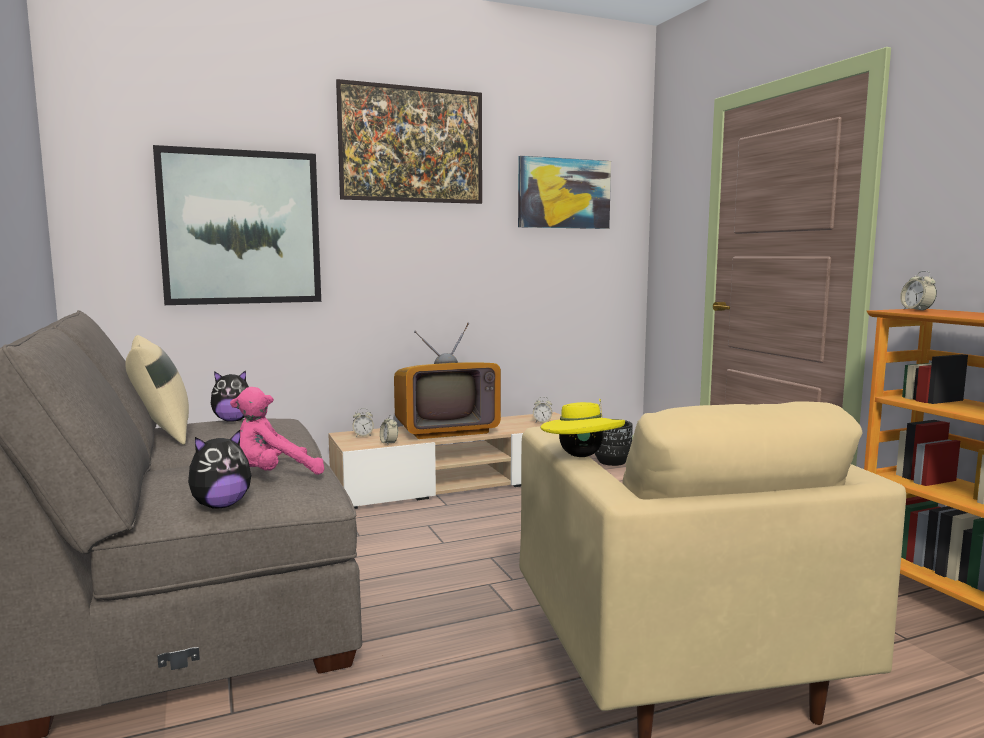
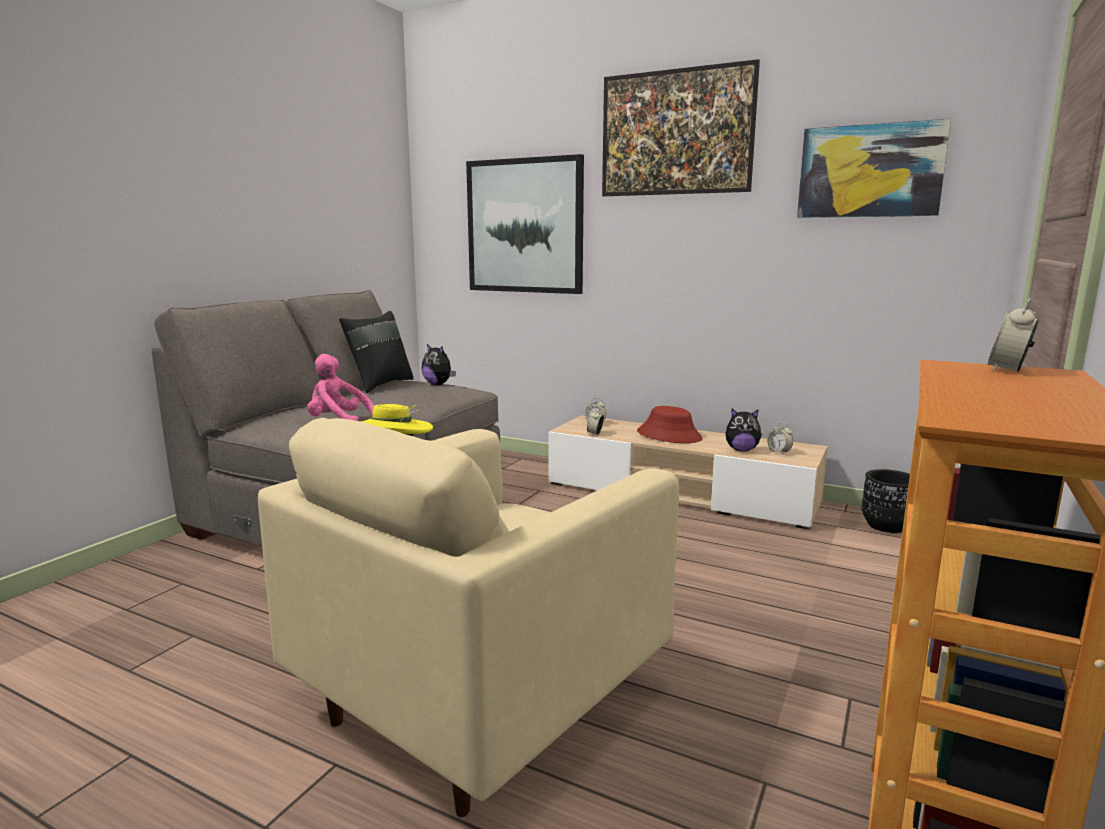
camera: 50 degrees right, 5 degrees up
beige pillow [125,335,189,445] -> black pillow [339,311,414,393]
plush toy [188,430,251,509] -> plush toy moved to [725,409,762,451]
television [394,323,501,439] -> red hat [637,406,703,443]

